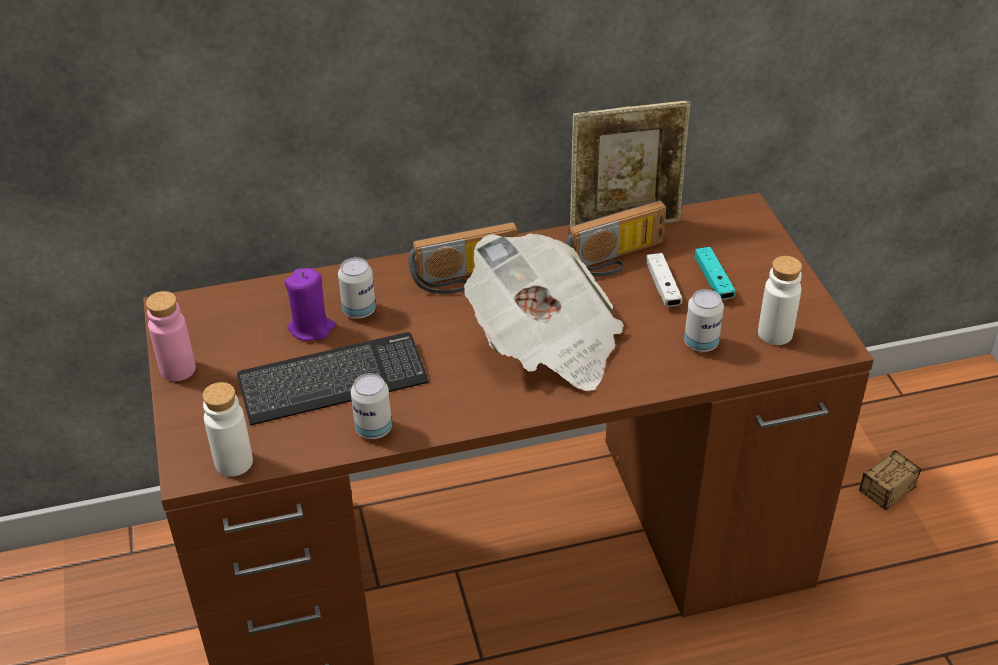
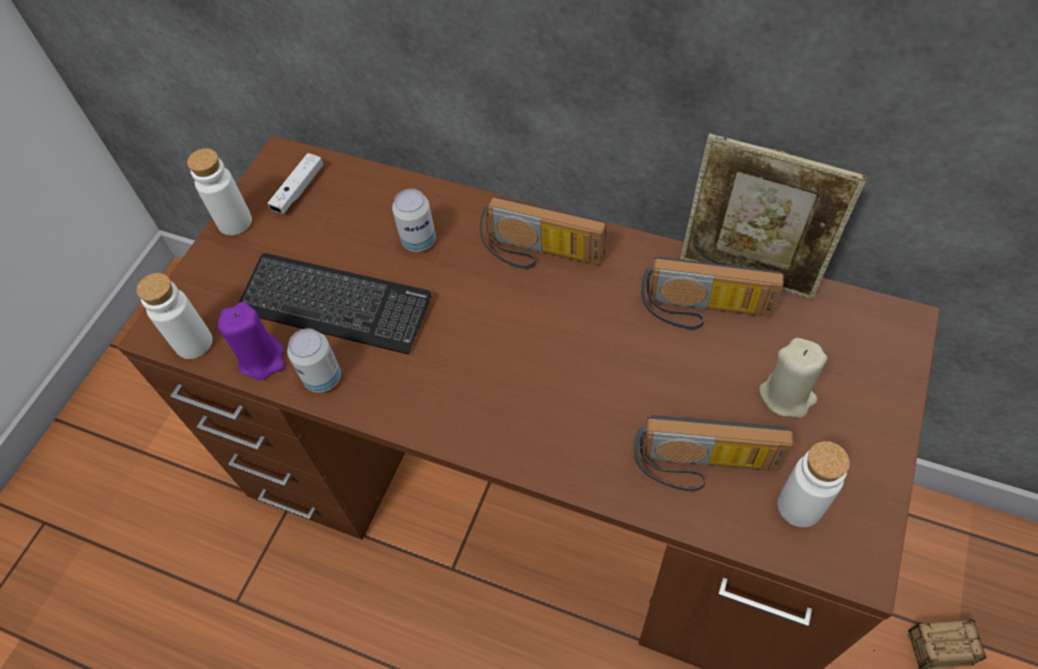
camera: 40 degrees right, 15 degrees up
pink bottle [146,291,196,381] -> white bottle [187,148,252,235]
purple candle [284,268,336,341] -> purple candle moved to [218,302,285,380]
newspaper [464,233,624,391] -> none
white game controller [646,253,682,307] -> white game controller moved to [268,153,323,214]
can [684,289,724,352] -> radio [634,415,793,491]
turquoise game controller [695,247,736,300] -> beige candle [759,338,827,418]

